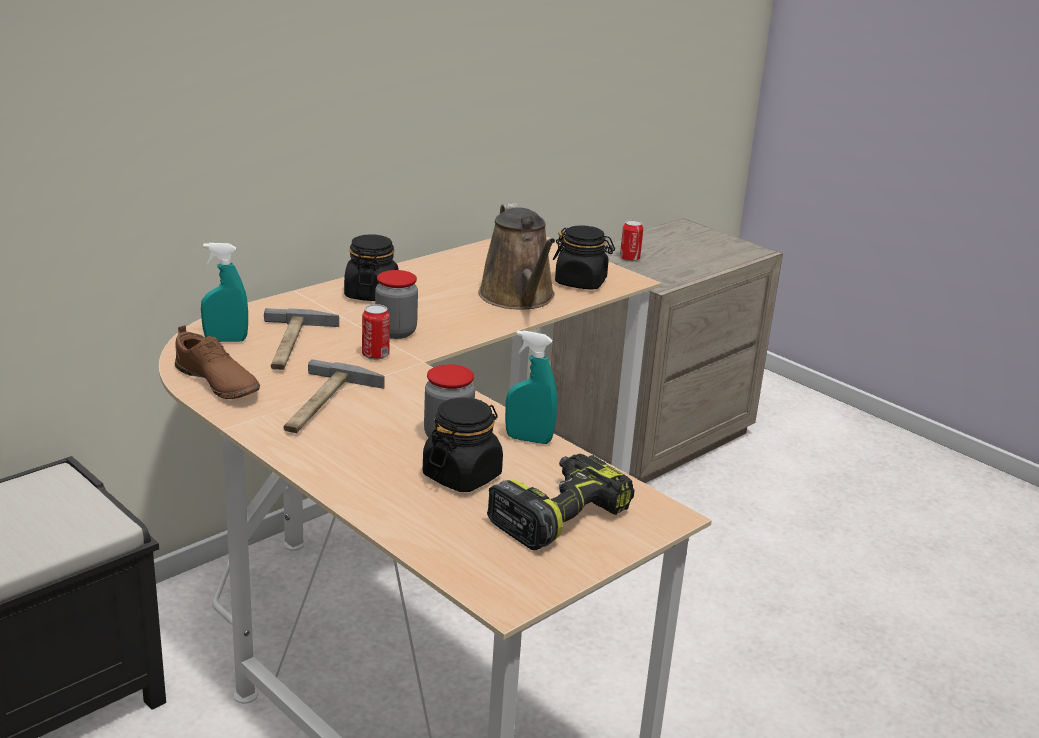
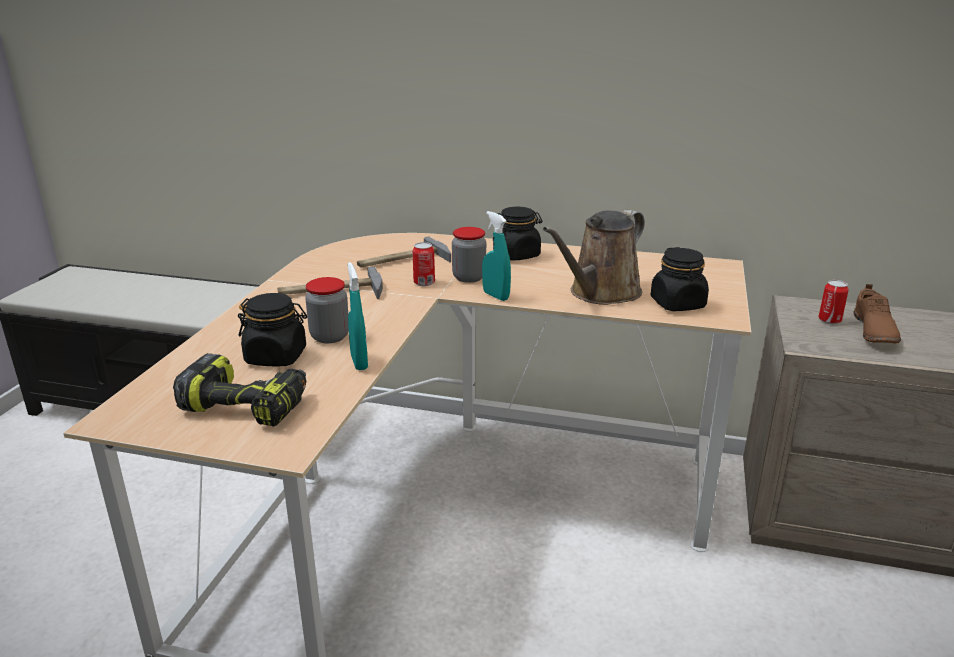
camera: 60 degrees right, 0 degrees up
brown shoe [175,325,260,399] -> brown shoe moved to [853,284,901,344]
turquoise spray bottle [201,243,248,342] -> turquoise spray bottle moved to [482,211,511,301]

